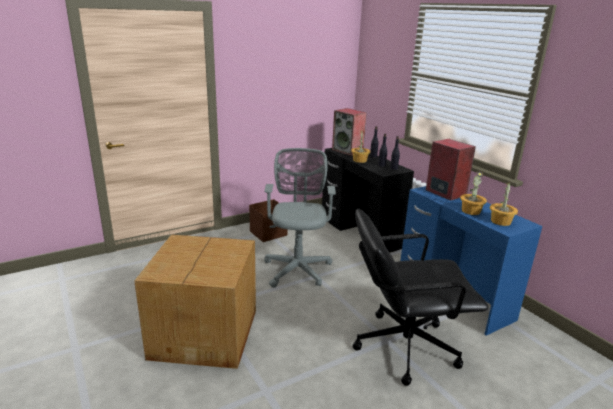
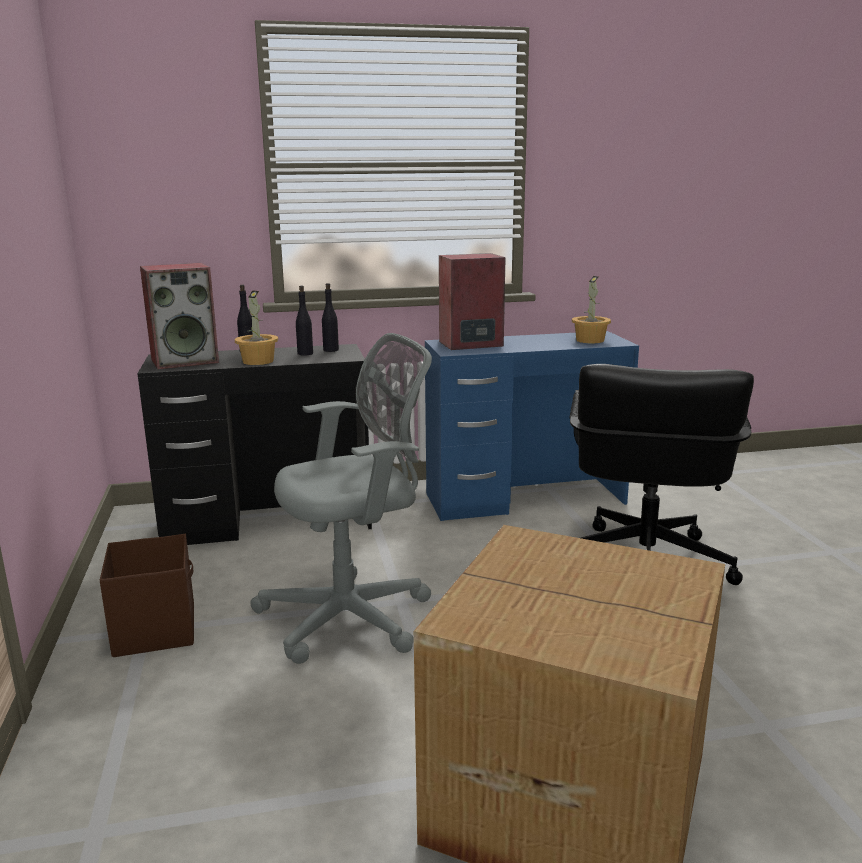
camera: 70 degrees left, 5 degrees down
grey office chair [264,148,336,288] -> grey office chair turned 135 degrees clockwise [251,333,432,664]
potted plant [460,172,487,215] -> none

